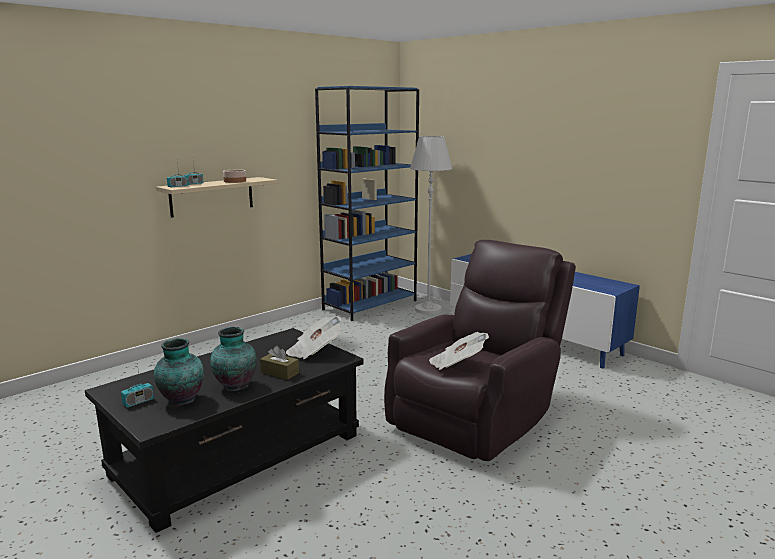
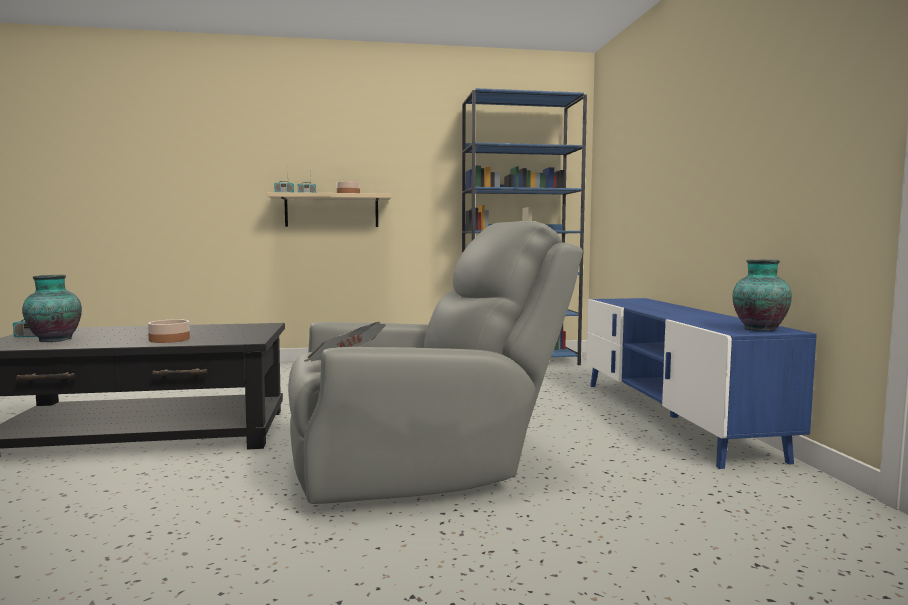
camera: 35 degrees right, 10 degrees down
vase [210,327,257,391] -> vase moved to [732,260,792,331]
brown tissue box [260,346,299,380] -> bowl [148,319,190,343]
newspaper [286,316,342,359] -> none
brown armchair [384,240,576,461] -> grey armchair [288,221,583,504]
white floor lamp [410,136,452,314] -> none

